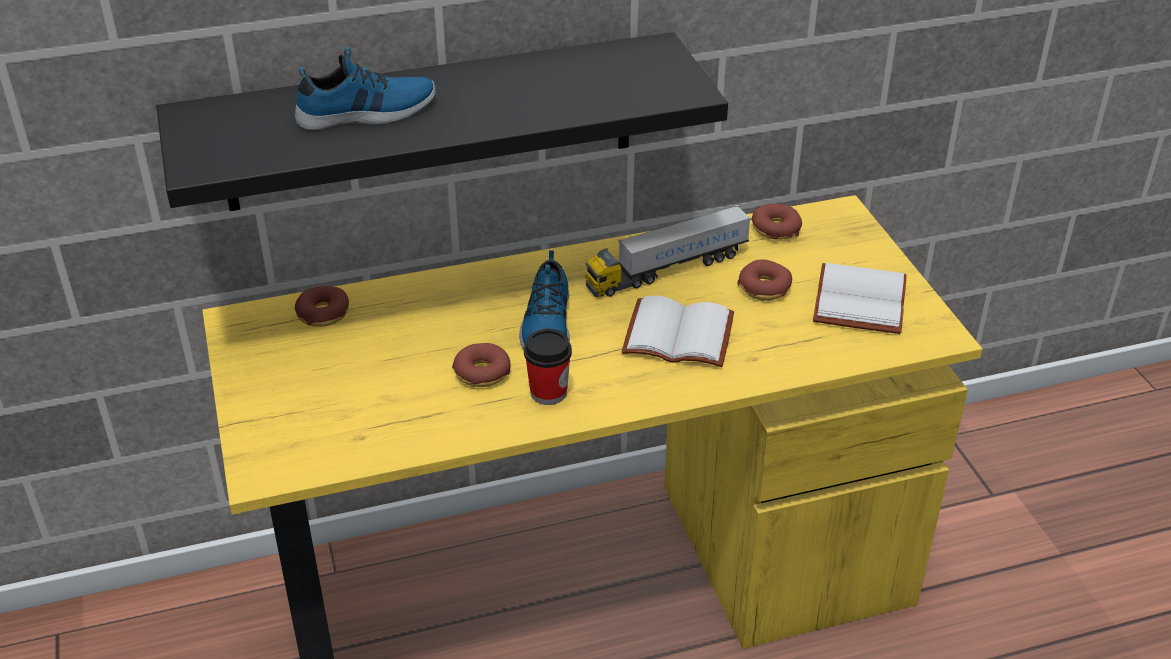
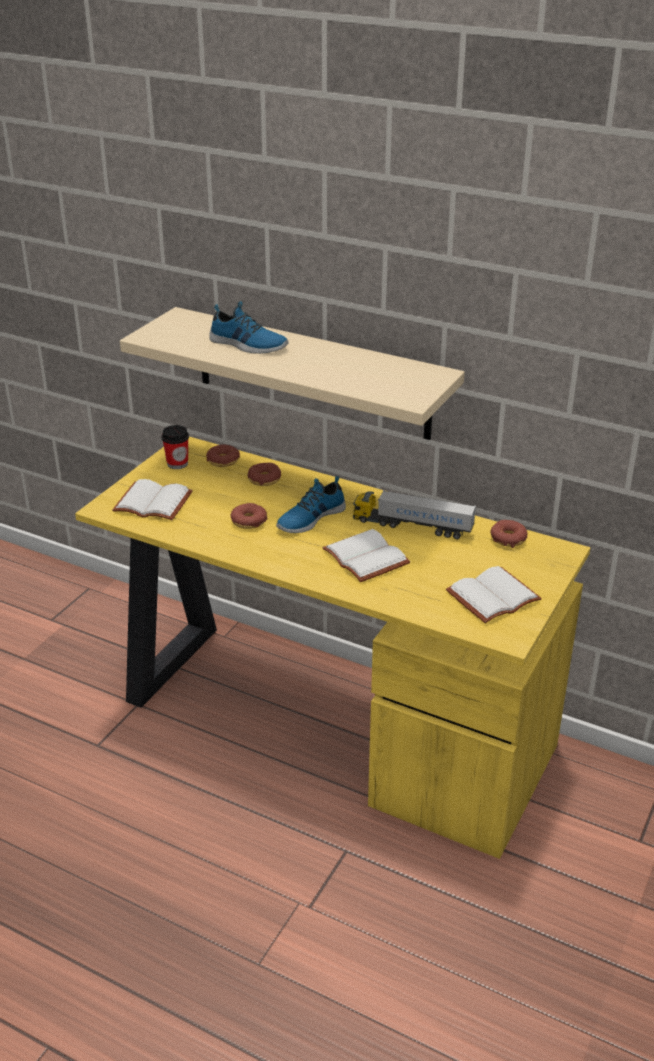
camera: 45 degrees right, 5 degrees down
black shelf [156,32,728,211] -> beige shelf [120,307,465,440]
cup [524,329,572,405] -> cup moved to [162,425,189,469]
donut [737,259,792,301] -> donut moved to [248,463,281,486]
none -> white book [112,479,193,520]

